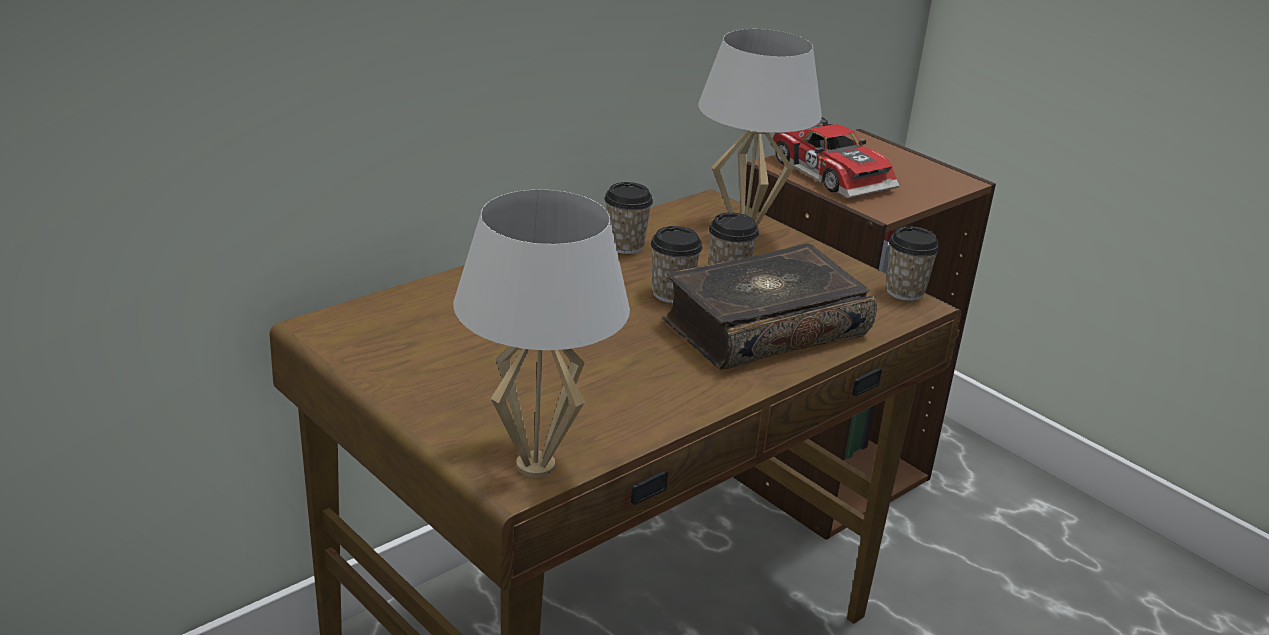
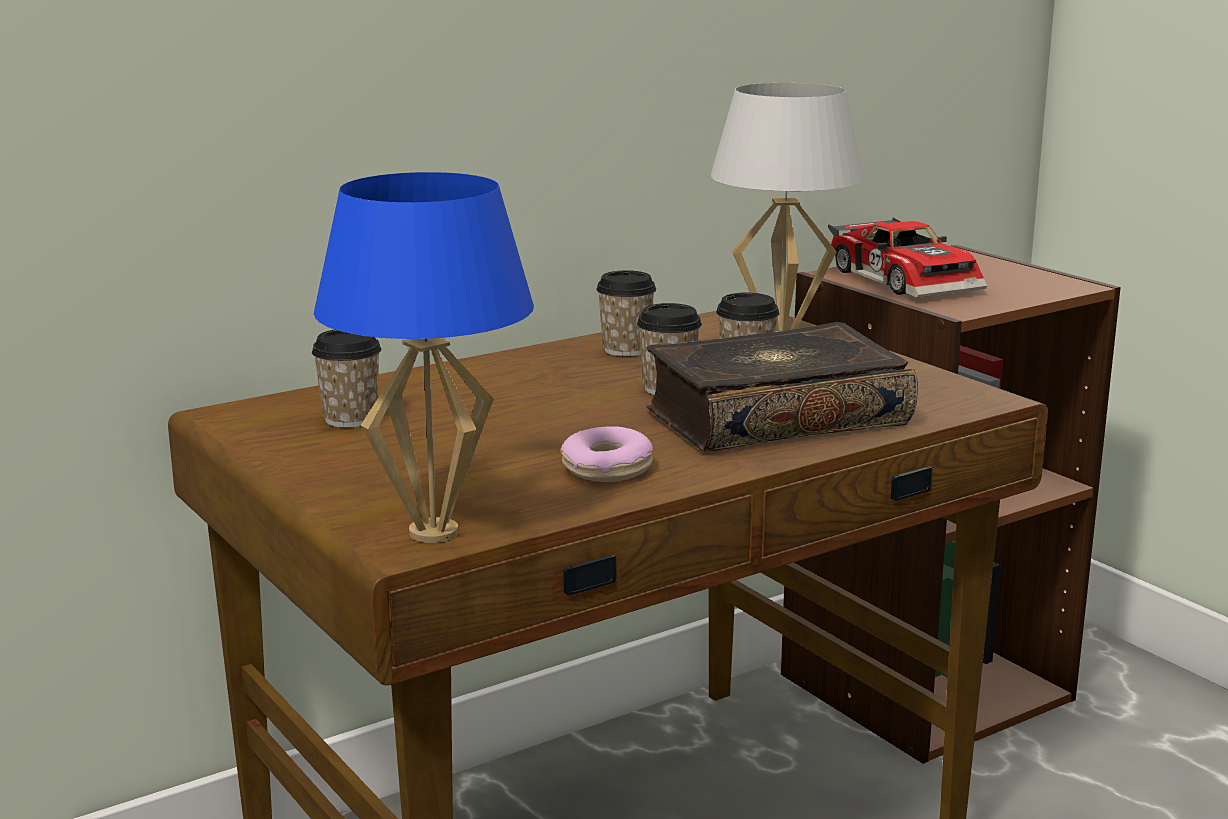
camera: 10 degrees right, 10 degrees down
white table lamp [453,190,630,477] -> blue table lamp [314,172,534,543]
cup [886,226,940,301] -> cup moved to [312,330,381,428]
none -> donut [561,426,653,482]

